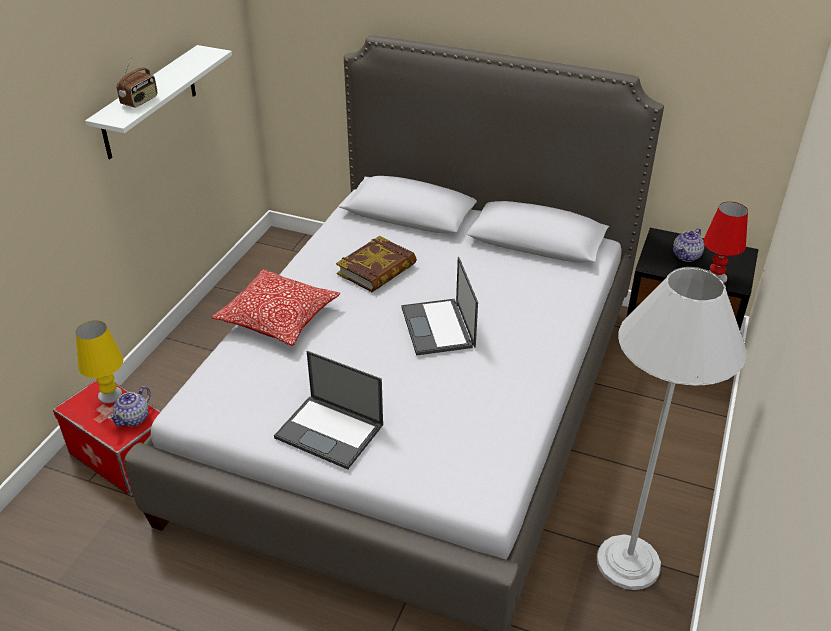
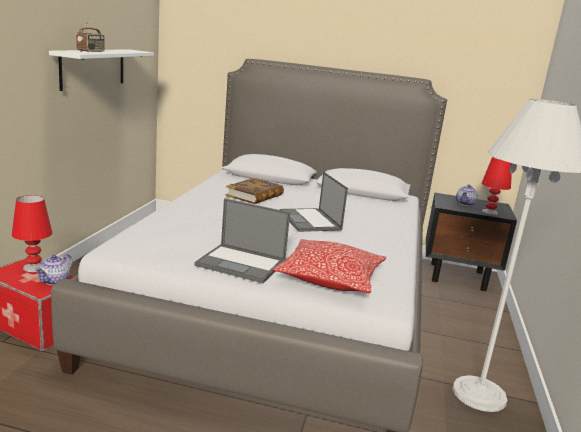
camera: 10 degrees left, 20 degrees down
yellow table lamp [76,320,123,403] -> red table lamp [12,195,52,272]
pillow [211,269,340,346] -> pillow moved to [273,239,386,294]

